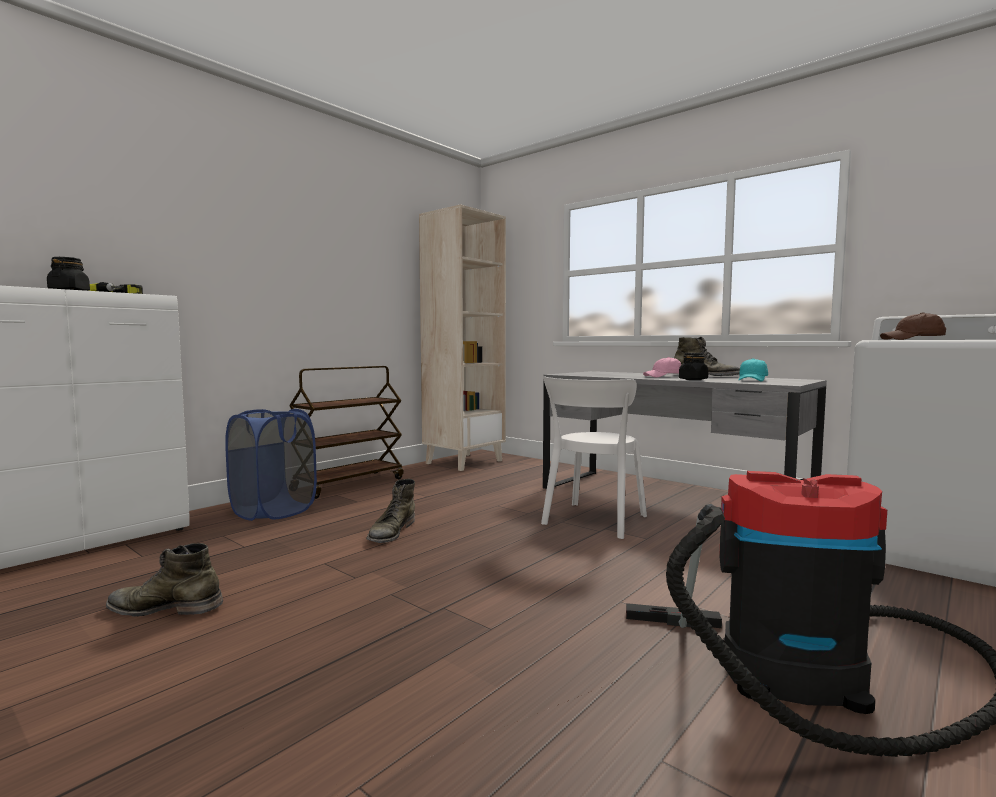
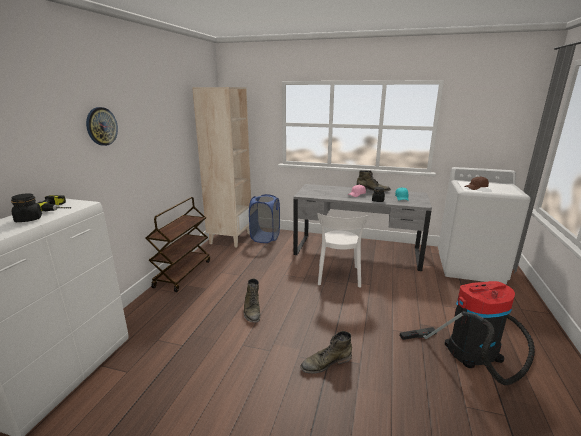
camera: 25 degrees left, 15 degrees up
green boot [106,543,223,617] -> green boot moved to [300,331,352,374]
blue laundry basket [225,409,317,521] -> blue laundry basket moved to [249,194,280,243]
none -> wall clock [86,107,118,146]

